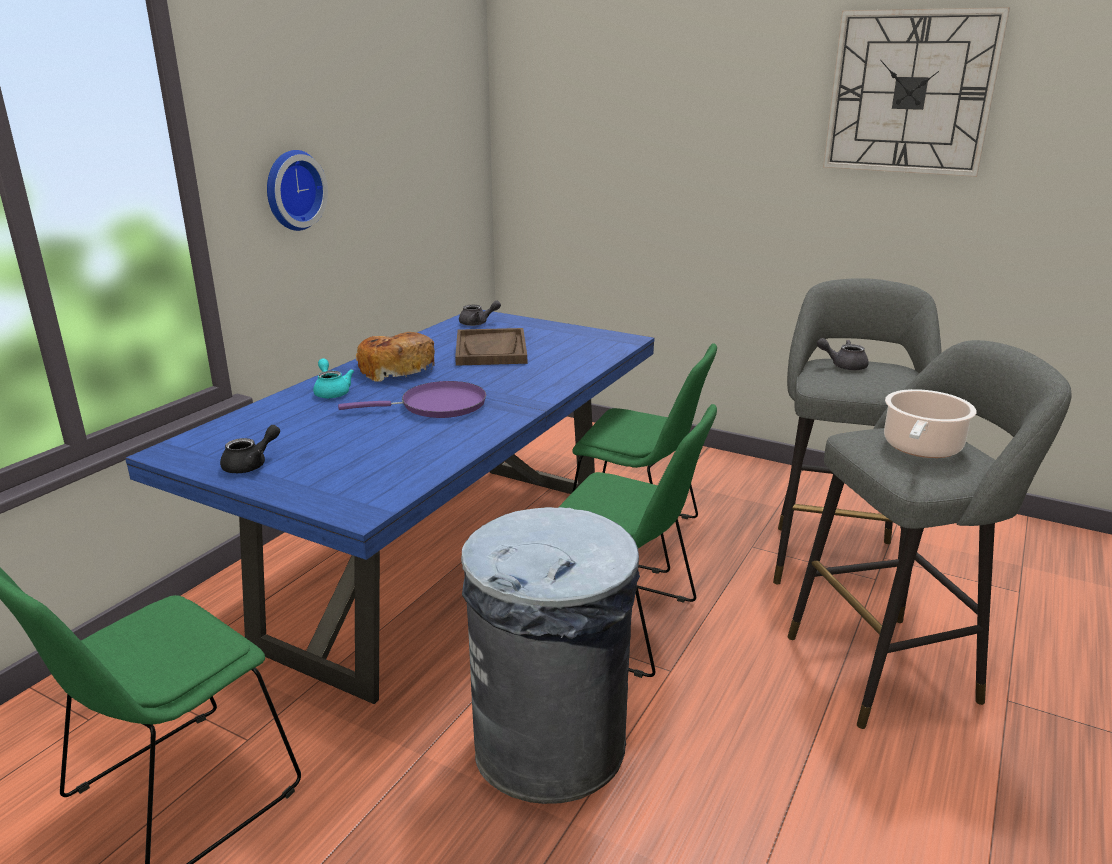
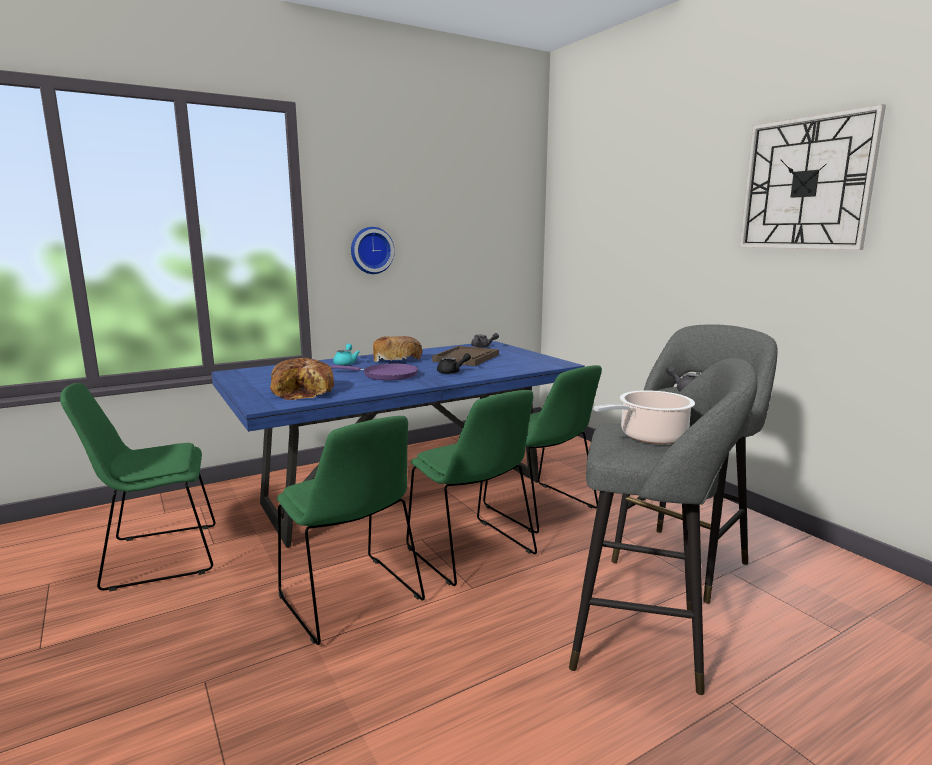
camera: 30 degrees right, 10 degrees down
black teapot [220,425,280,473] -> black teapot moved to [437,353,471,374]
grey trash can [461,507,640,804] -> green chair [277,416,425,645]
none -> bread [270,358,334,400]

